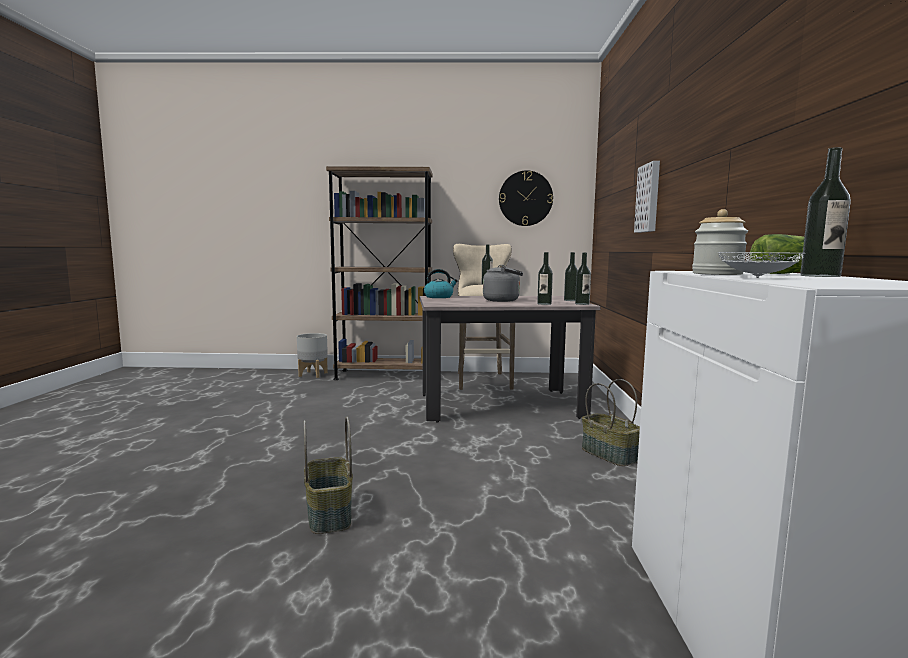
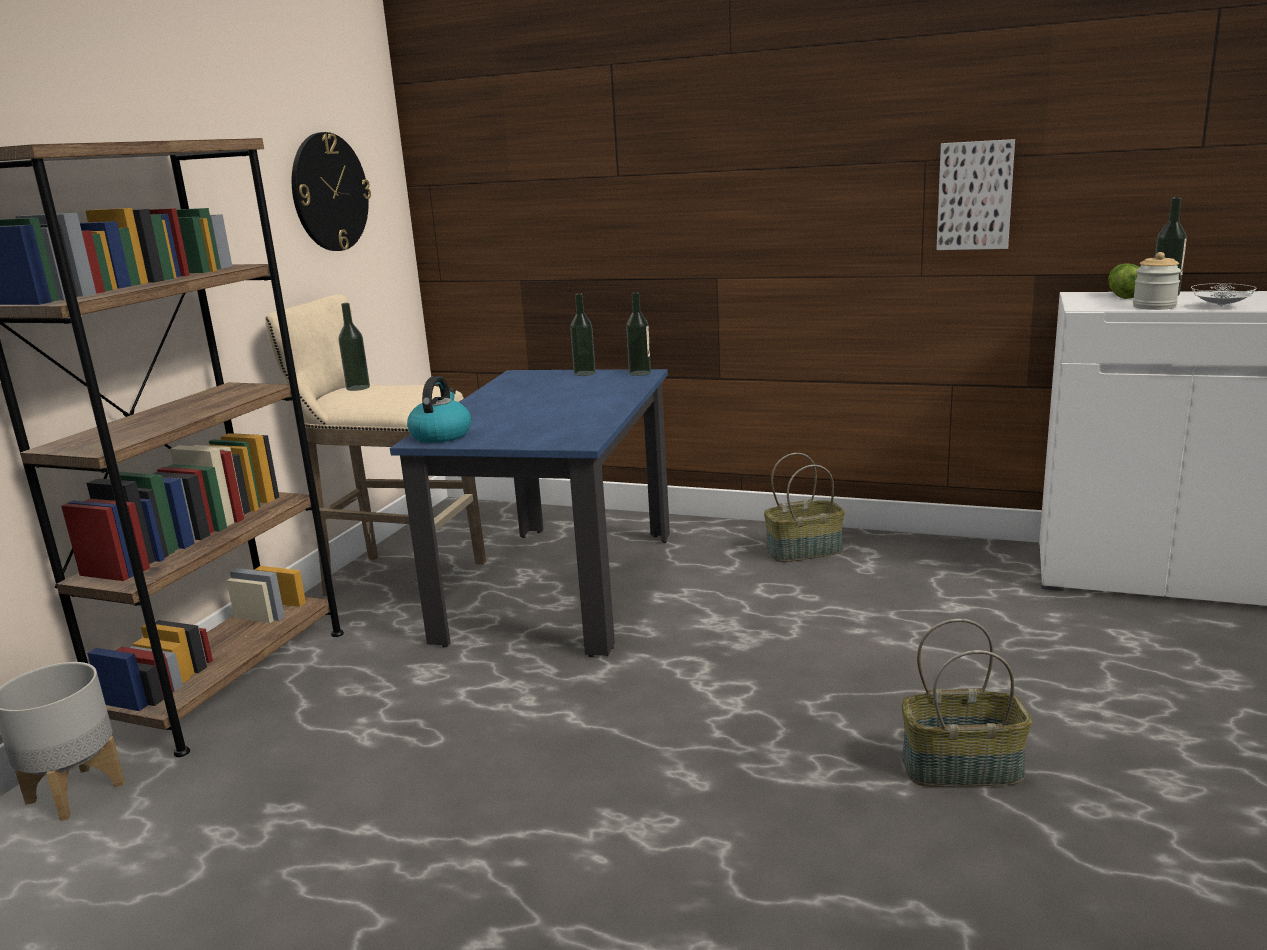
camera: 70 degrees left, 10 degrees up
beige dining table [420,296,601,422] -> blue dining table [390,369,670,657]
grey kettle [483,265,523,302] -> none
bottle [537,252,553,305] -> none
picture [634,161,660,233] -> picture moved to [936,139,1015,250]

